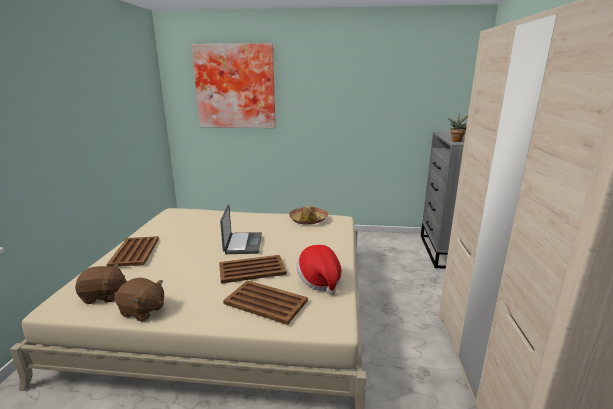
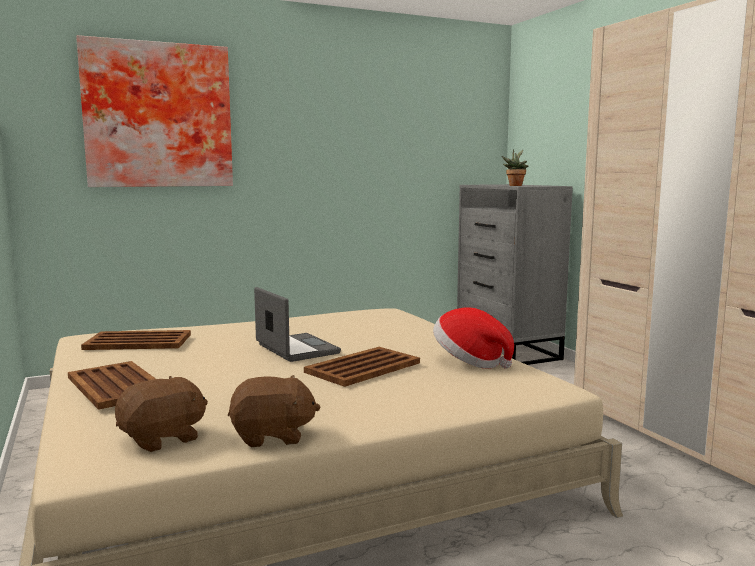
camera: 30 degrees left, 10 degrees down
brown tray [223,280,308,325] -> brown tray moved to [81,330,191,350]
hat [289,206,328,225] -> none

